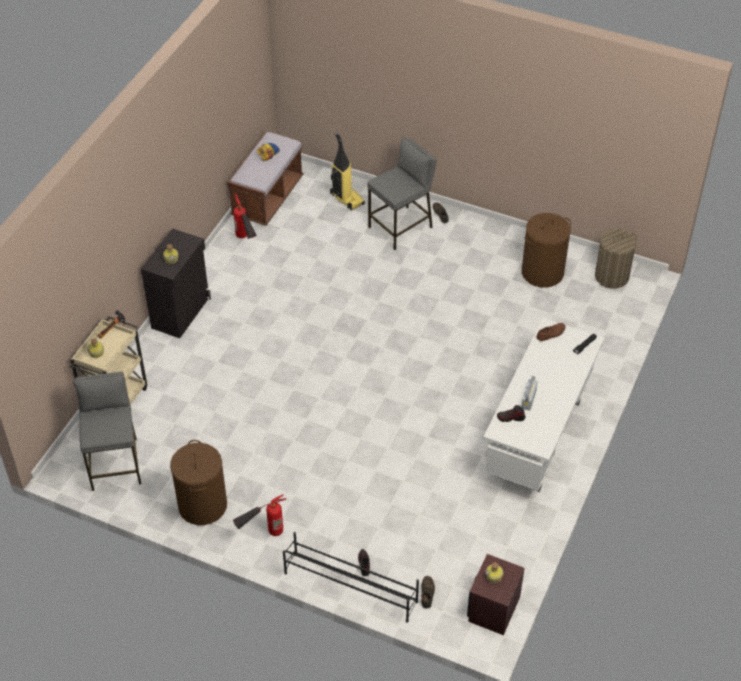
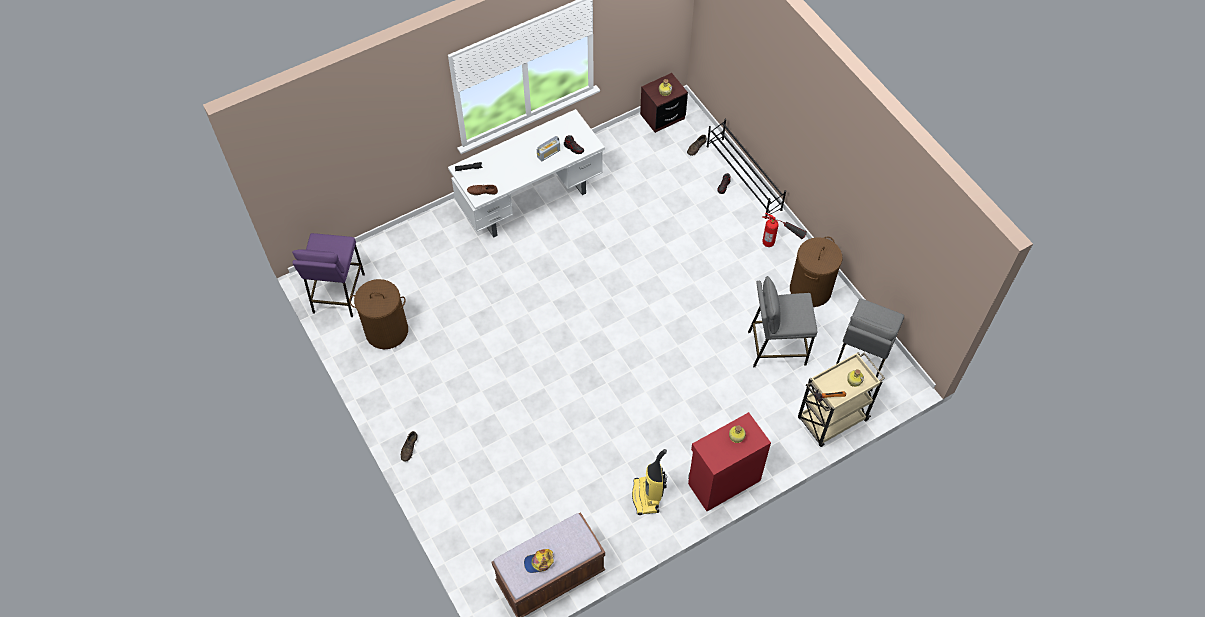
camera: 145 degrees left, 10 degrees up
black cabinet [141,228,211,338] -> red cabinet [688,412,771,511]
fire extinguisher [233,194,256,239] -> none
vacuum cleaner [330,132,365,211] -> vacuum cleaner moved to [632,449,667,515]
grey stool [367,137,437,250] -> grey stool moved to [748,276,818,367]
laundry basket [595,229,637,289] -> purple stool [292,233,365,317]

